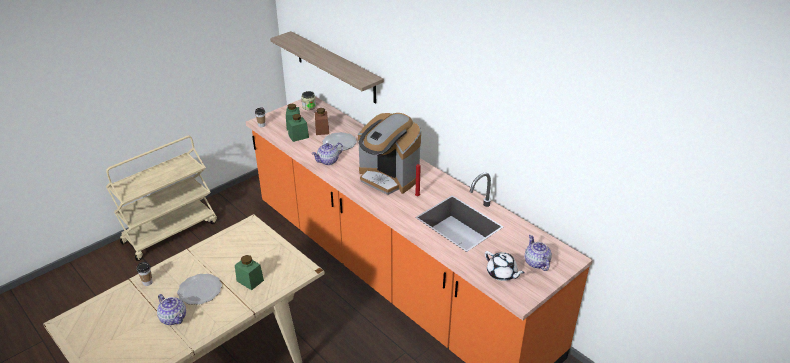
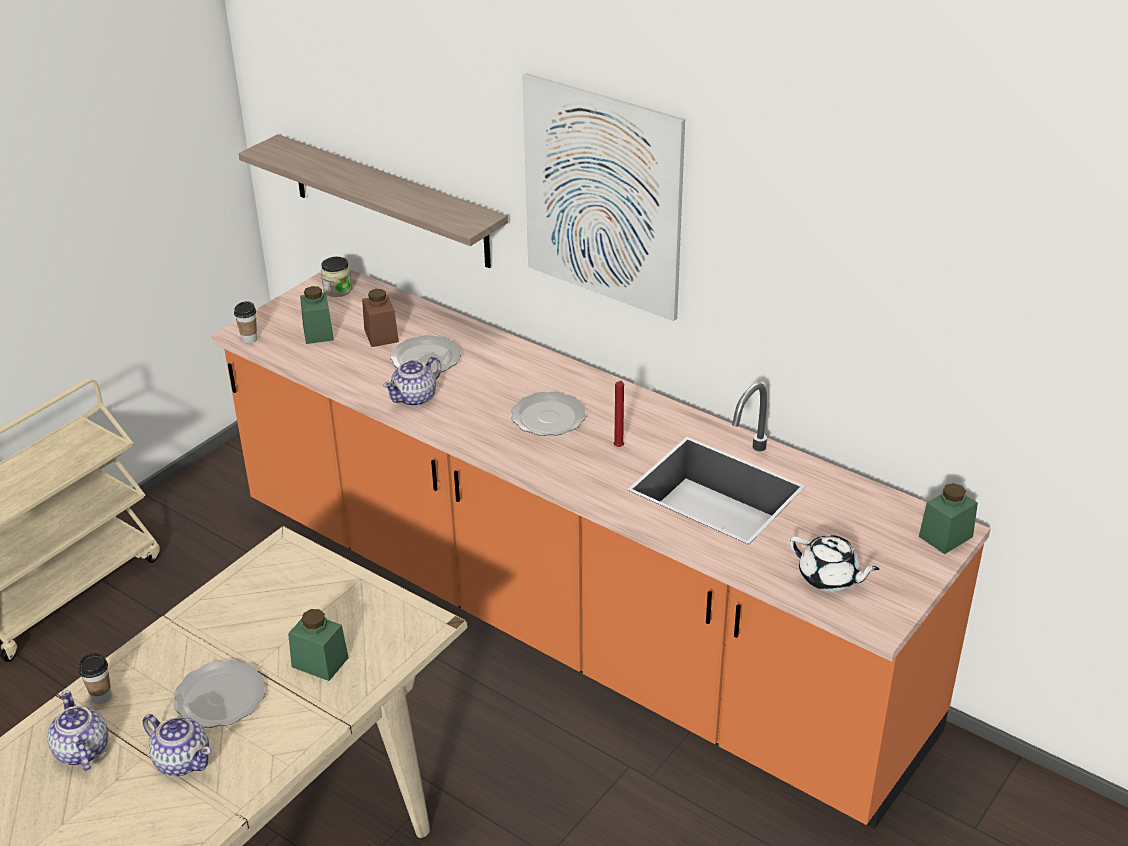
camera: 10 degrees left, 0 degrees up
green jar [288,114,309,142] -> green jar moved to [919,483,978,554]
coffee machine [358,113,421,195] -> plate [511,391,586,436]
teapot [525,235,552,271] -> teapot moved to [48,690,108,771]
none -> picture [522,73,685,321]

